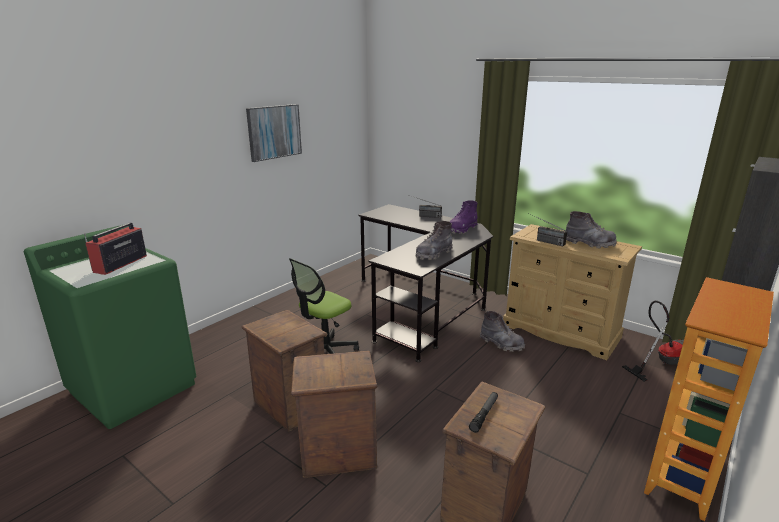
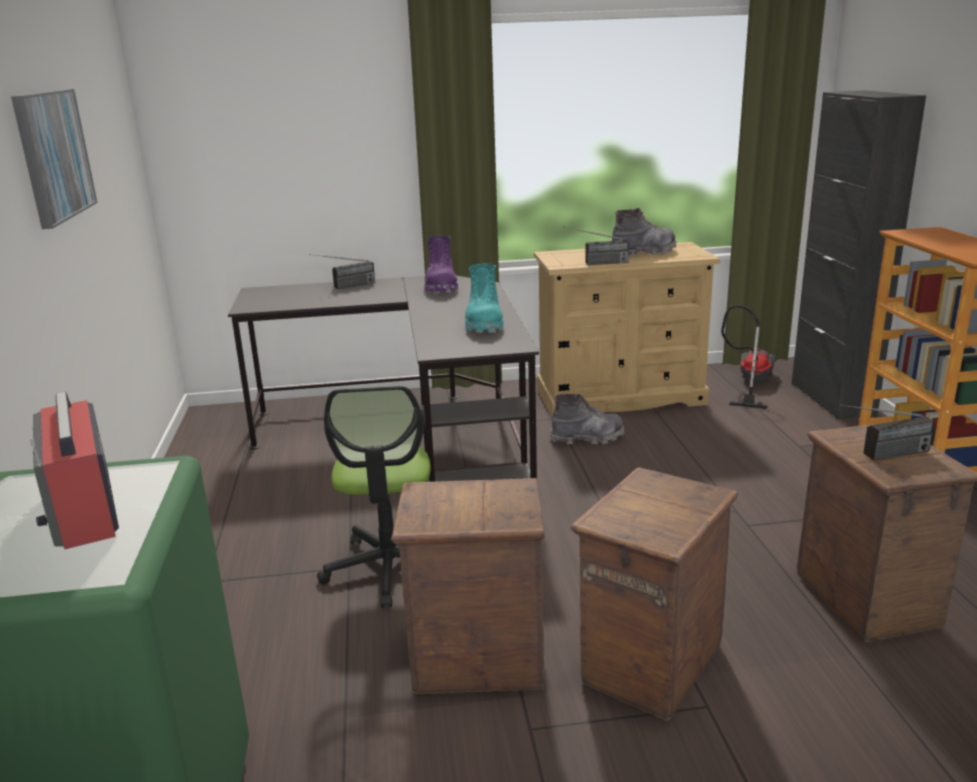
camera: 45 degrees left, 0 degrees up
grey boot [416,221,453,260] -> turquoise boot [465,264,504,333]
flashlight [469,392,498,433] -> radio [840,405,935,461]

